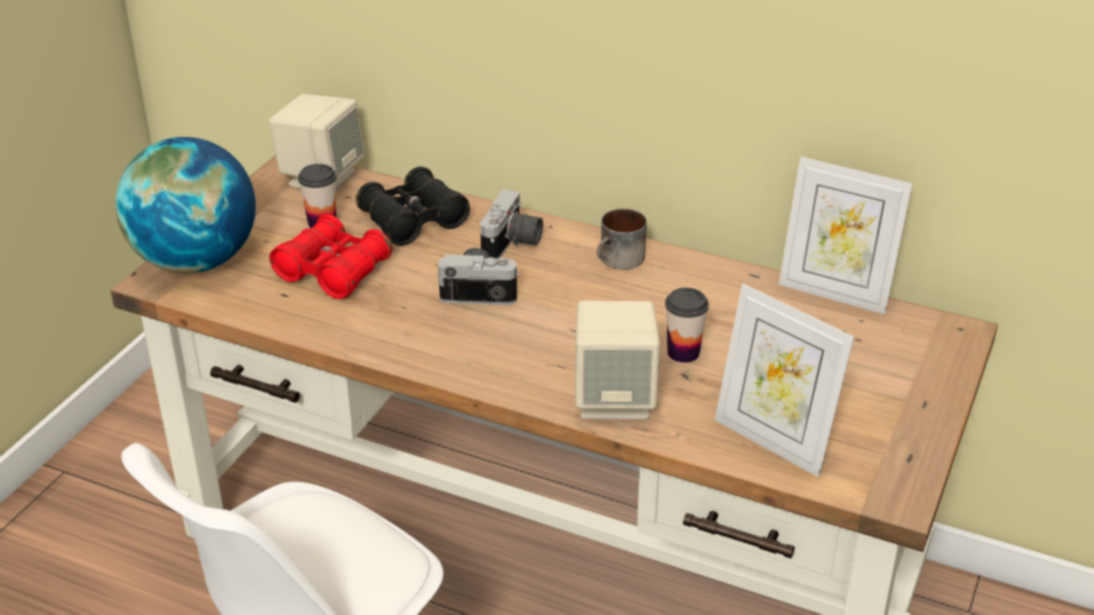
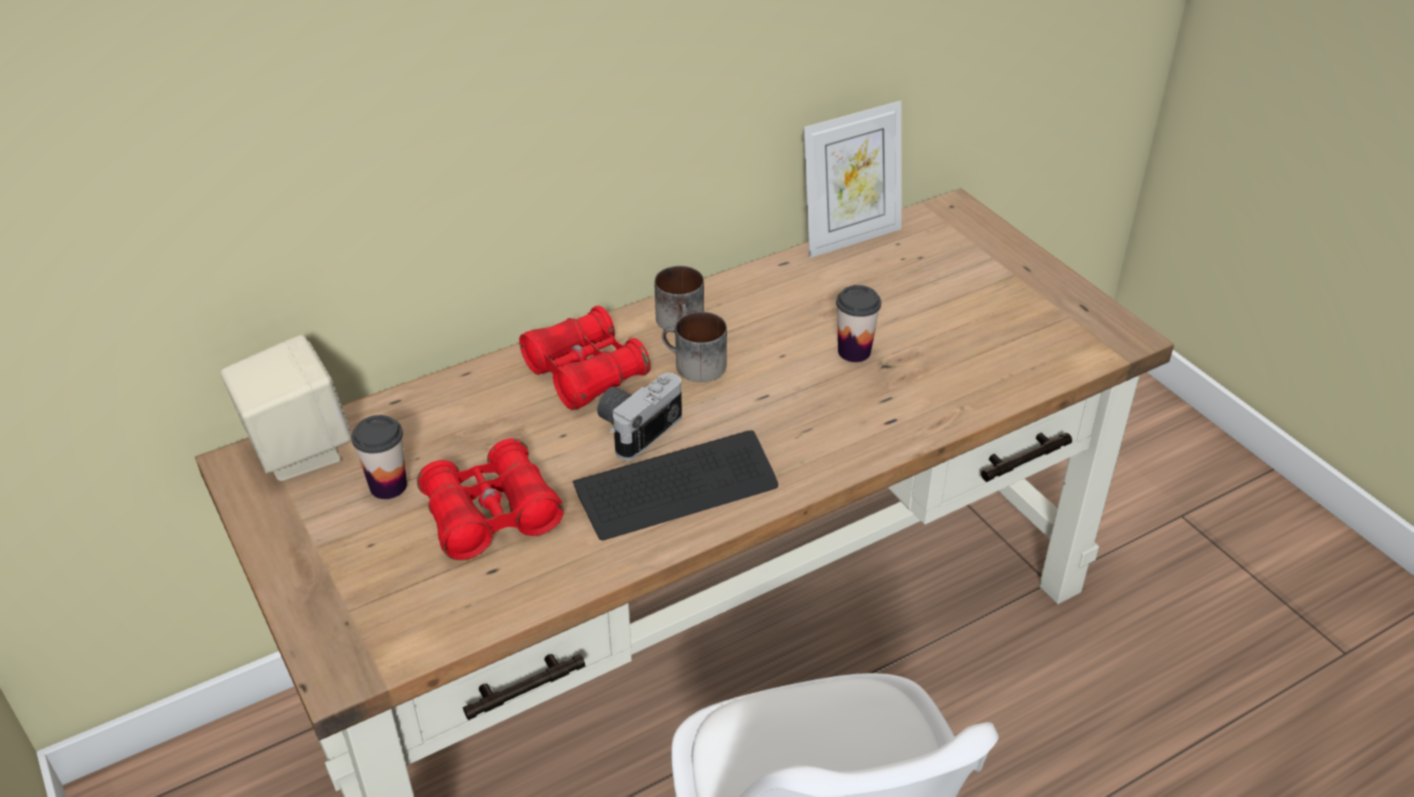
camera: 55 degrees left, 5 degrees up
globe [115,137,256,273] -> none
black binoculars [356,167,470,246] -> none
camera [480,190,543,259] -> red binoculars [519,306,651,410]
beige speaker [575,301,660,419] -> none
picture frame [715,284,854,477] -> none
none -> keyboard [573,430,778,540]
none -> mug [662,311,727,382]

